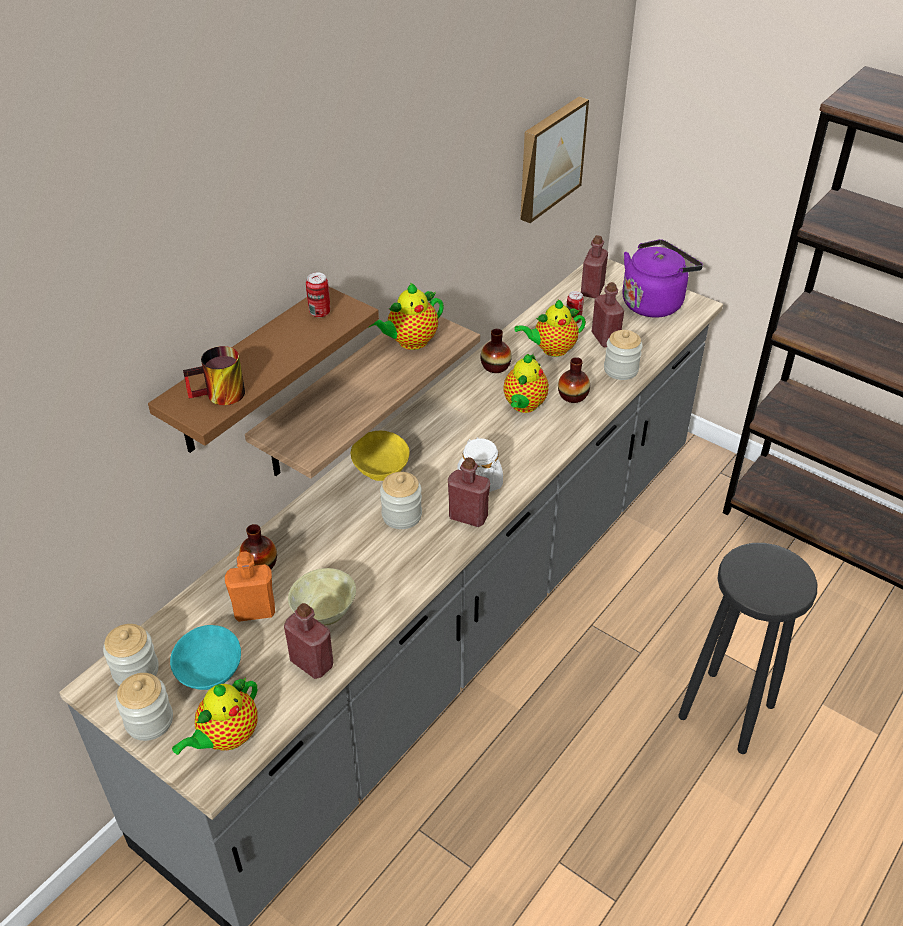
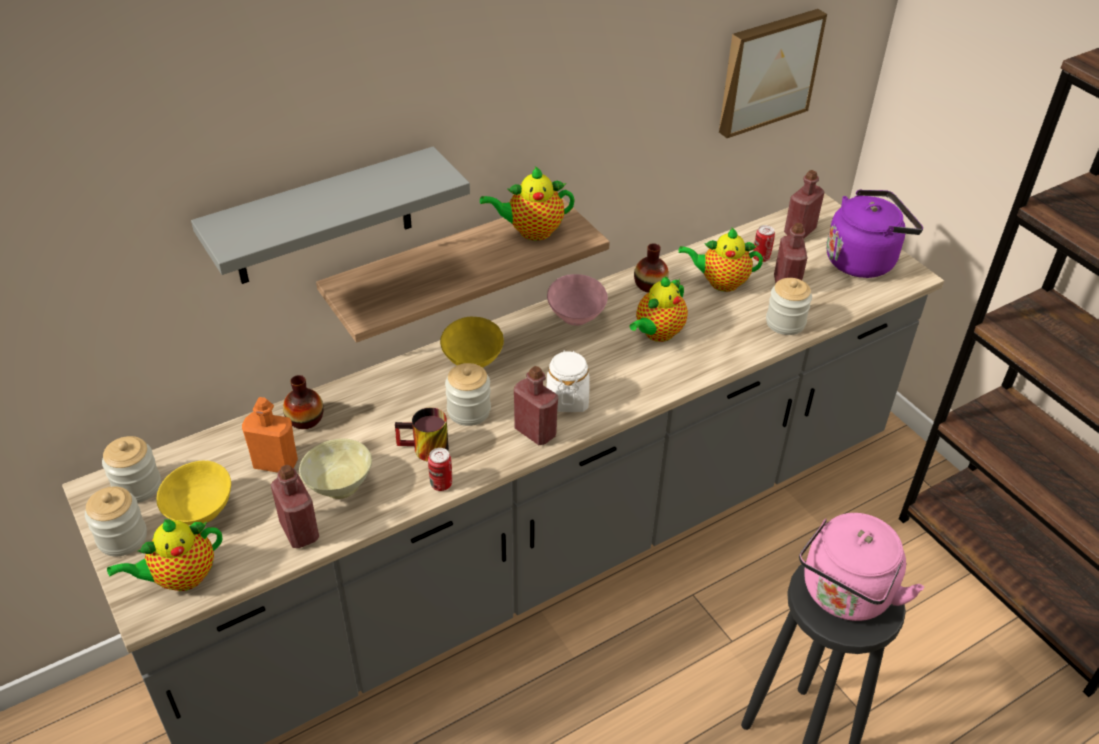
camera: 20 degrees right, 0 degrees up
brown shelf [148,287,379,453] -> grey shelf [191,146,470,284]
turquoise bowl [170,625,241,690] -> yellow bowl [156,461,231,525]
mug [183,346,245,405] -> mug moved to [395,408,449,462]
can [306,272,330,317] -> can moved to [428,448,452,491]
vase [558,357,590,403] -> none
none -> pink bowl [547,274,608,326]
none -> pink kettle [799,513,924,621]

